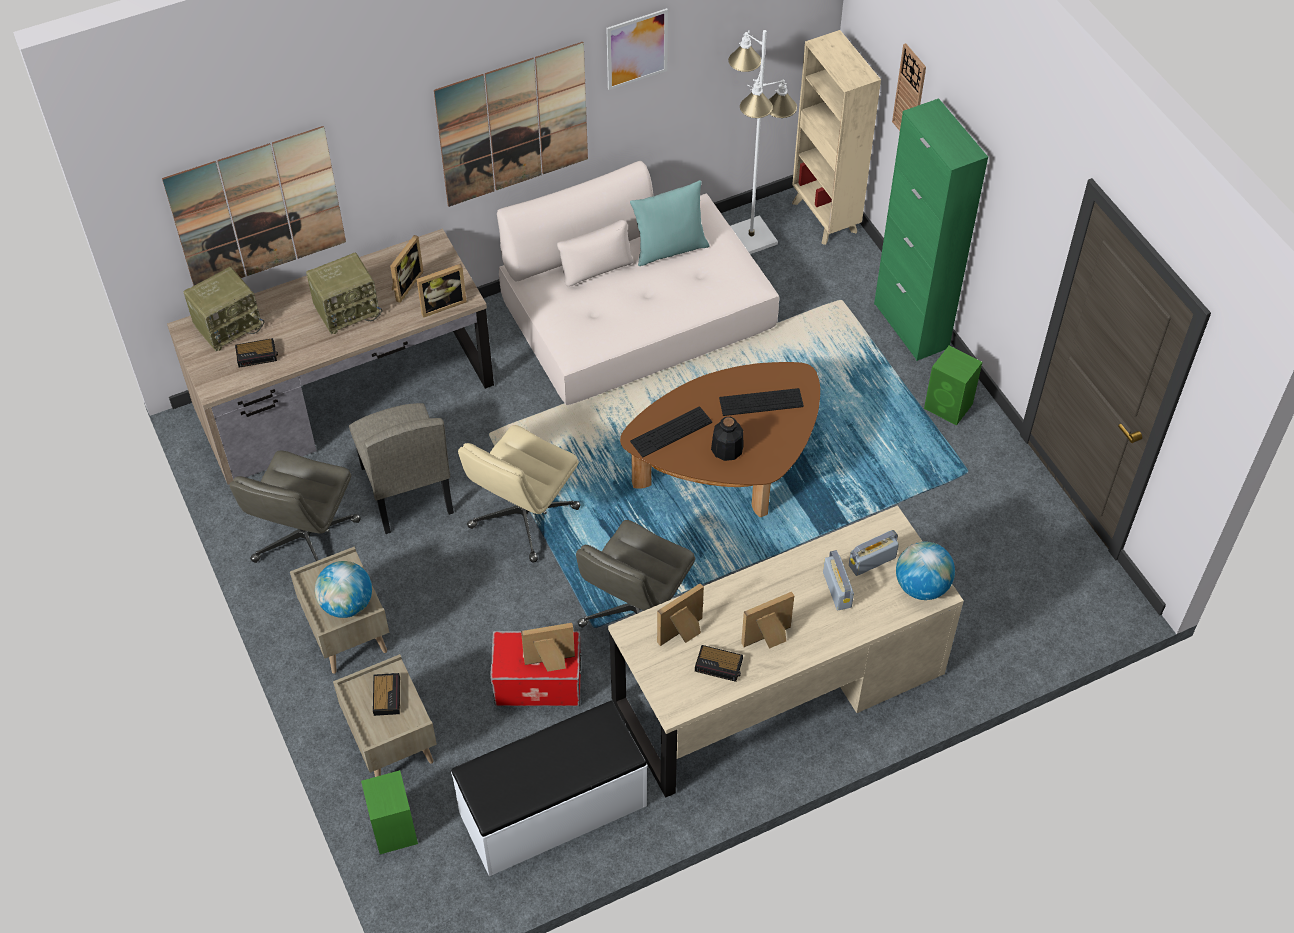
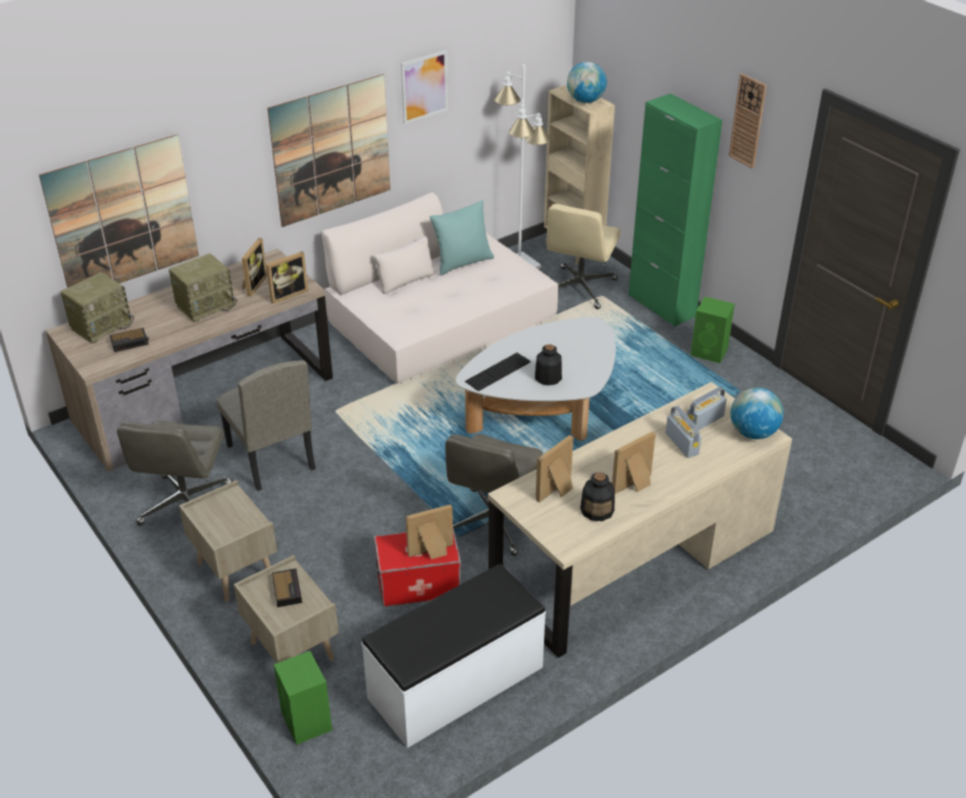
camera: 10 degrees left, 15 degrees down
globe [315,561,372,618] -> globe moved to [567,62,607,103]
beige office chair [458,425,581,563] -> beige office chair moved to [547,204,620,309]
brown coffee table [620,362,820,517] -> white coffee table [456,317,616,441]
alarm clock [695,645,743,682] -> bottle [580,472,615,521]
keyboard [719,388,804,416] -> none
wall clock [892,43,926,131] -> wall clock moved to [729,74,767,169]

